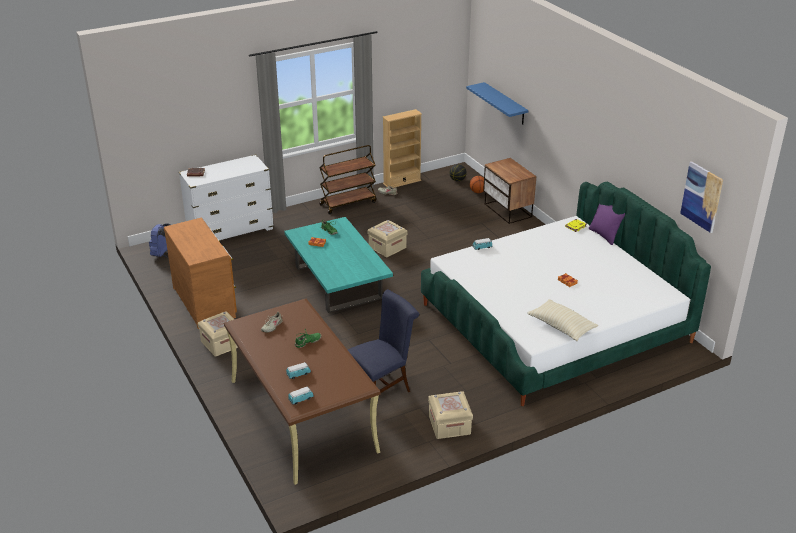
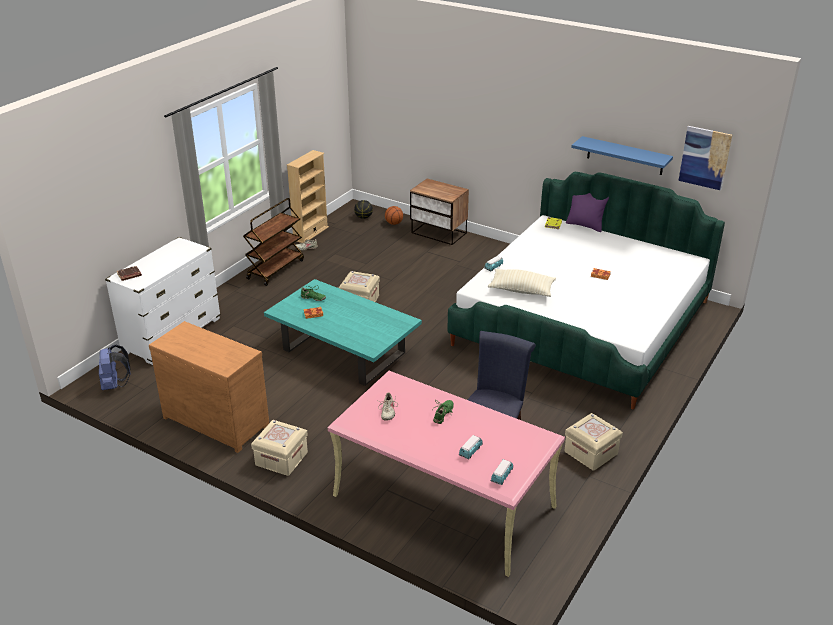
camera: 30 degrees left, 0 degrees up
brown desk [224,299,380,485] -> pink desk [328,371,565,577]
blue shelf [466,82,528,125] -> blue shelf moved to [571,136,673,175]
beige pillow [527,299,598,341] -> beige pillow moved to [488,269,556,297]

